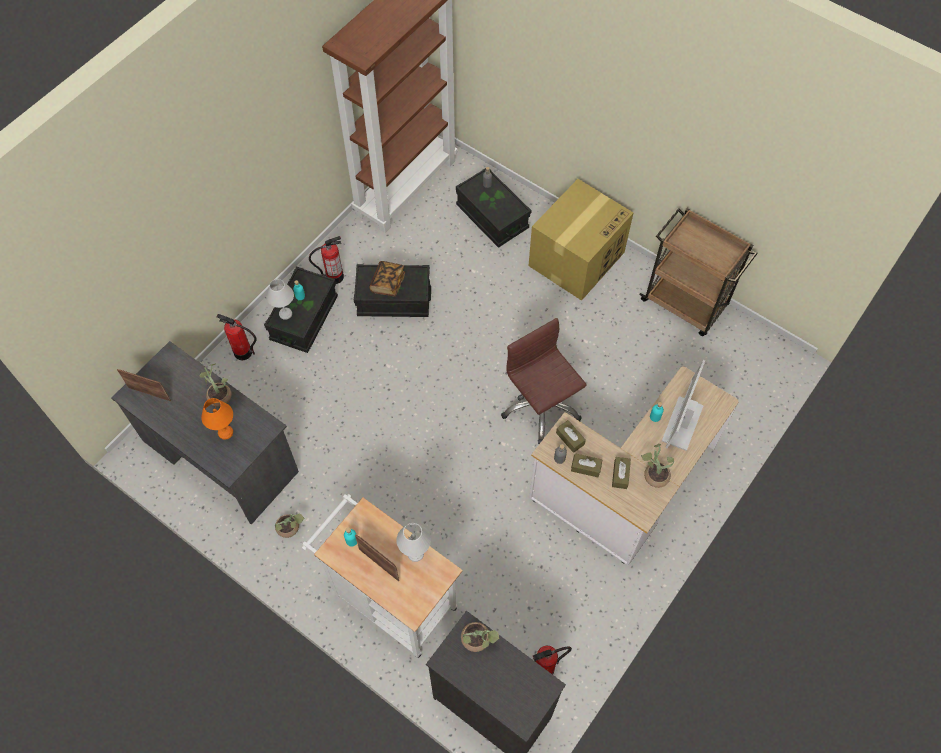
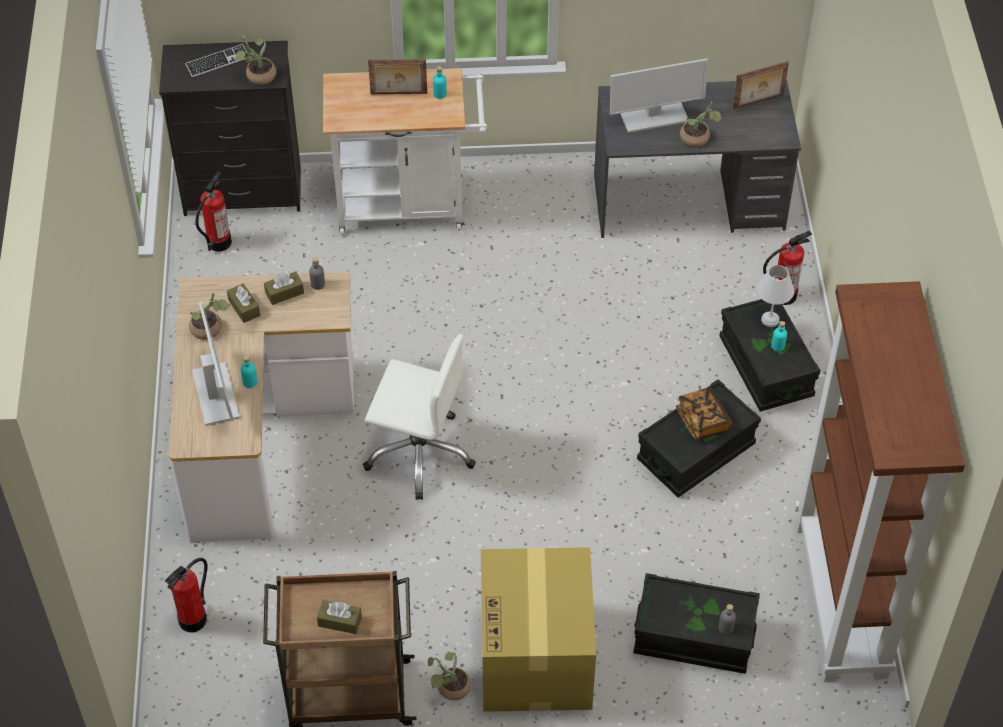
camera: 140 degrees right, 10 degrees down
orange table lamp [201,398,233,439] -> monitor [610,58,708,133]
potted plant [275,514,305,538] -> potted plant moved to [428,652,471,701]
fire extinguisher [309,236,344,284] -> fire extinguisher moved to [164,558,208,632]
white table lamp [396,523,431,562] -> none
brown office chair [501,318,587,444] -> white office chair [363,334,476,500]
brown tissue box [556,420,586,453] -> brown tissue box moved to [317,600,362,634]
none -> keyboard [185,44,248,77]

